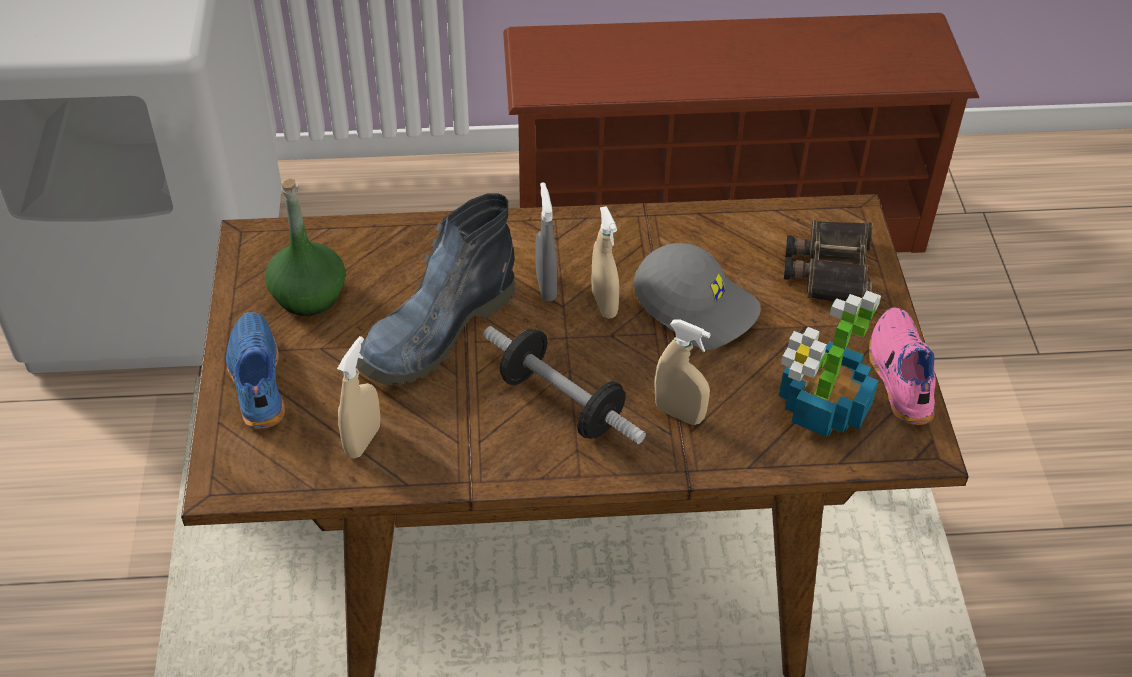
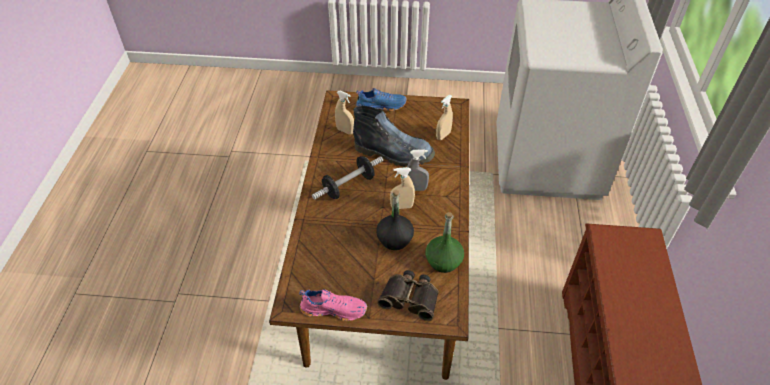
camera: 100 degrees right, 0 degrees up
green bottle [265,179,345,316] -> green bottle moved to [426,212,464,273]
boot [356,193,515,385] -> boot turned 150 degrees clockwise [353,105,435,167]
grey cap [634,243,761,350] -> black bottle [376,190,414,250]
beige spray bottle [654,320,711,425] -> beige spray bottle moved to [436,95,453,140]
potted plant [779,291,881,436] -> none

